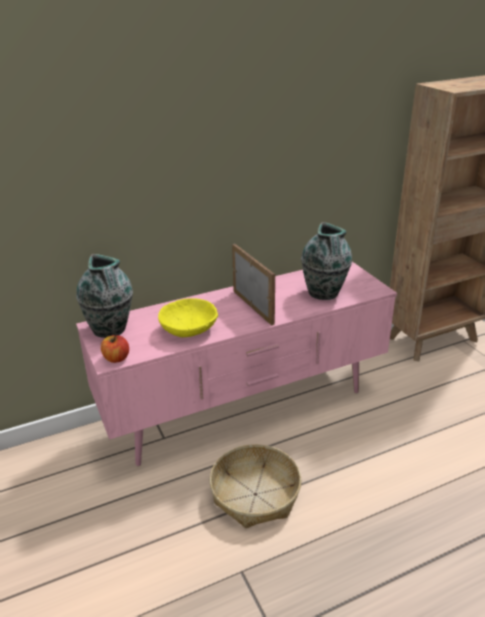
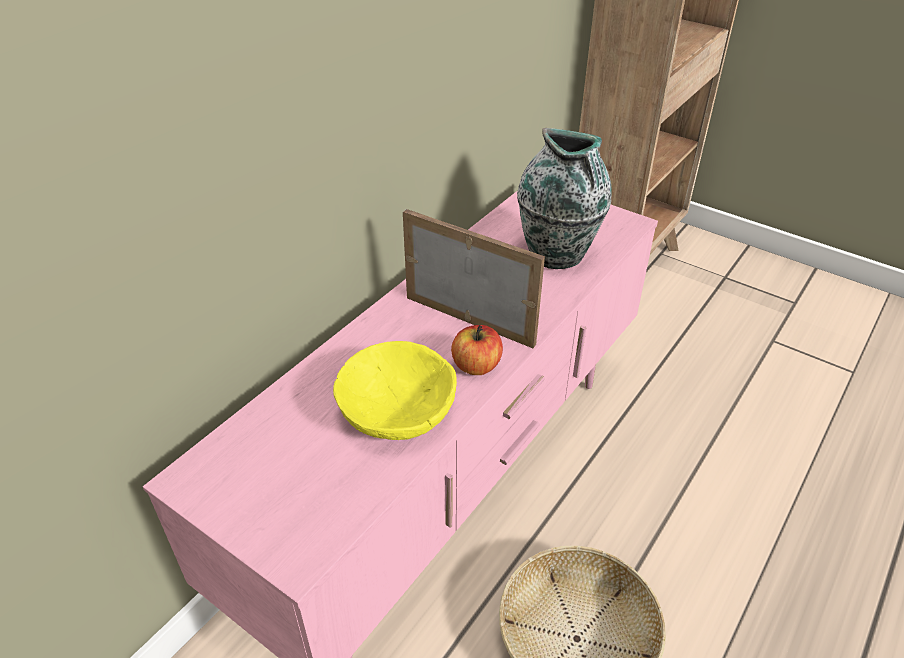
camera: 30 degrees left, 10 degrees up
vase [76,254,133,338] -> none
apple [101,335,129,363] -> apple moved to [451,325,503,375]

